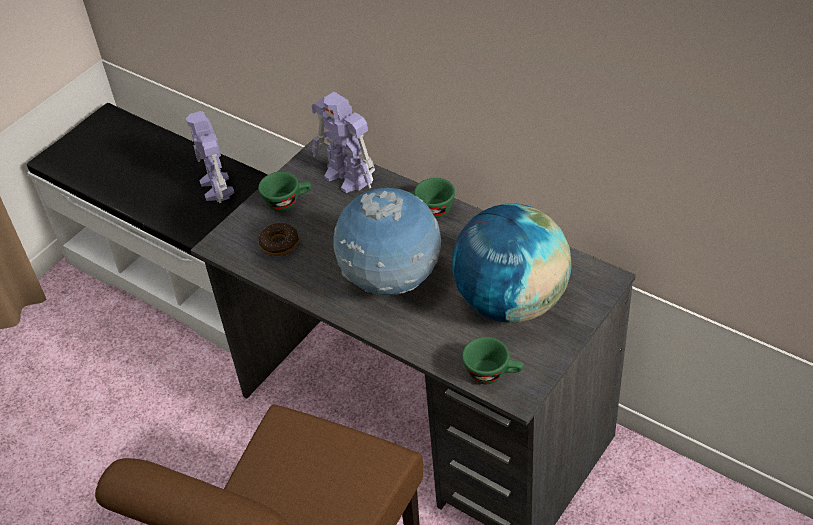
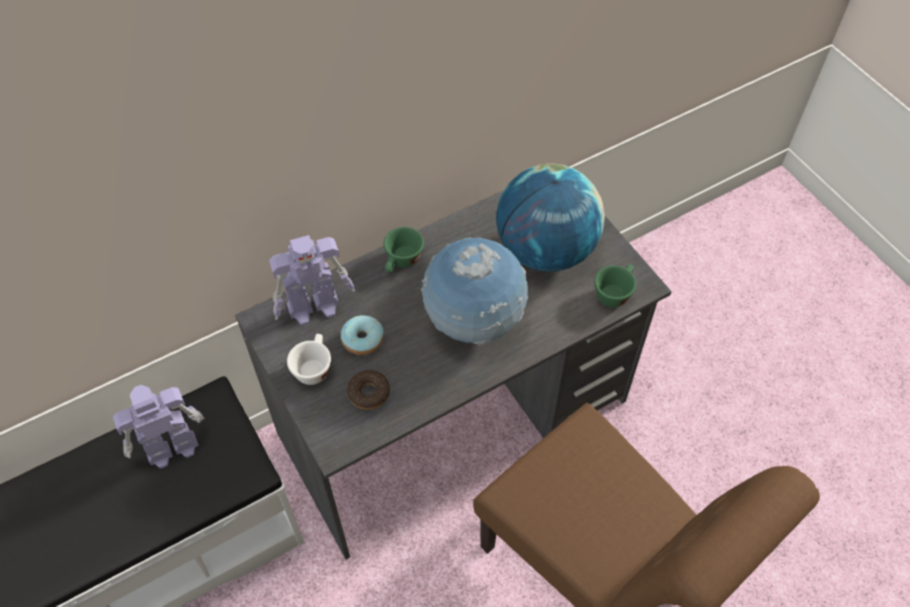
camera: 70 degrees left, 10 degrees up
toy robot [186,111,234,203] -> toy robot turned 150 degrees clockwise [113,385,204,469]
green cup [258,172,311,211] -> white cup [287,334,331,385]
none -> donut [341,315,384,355]

